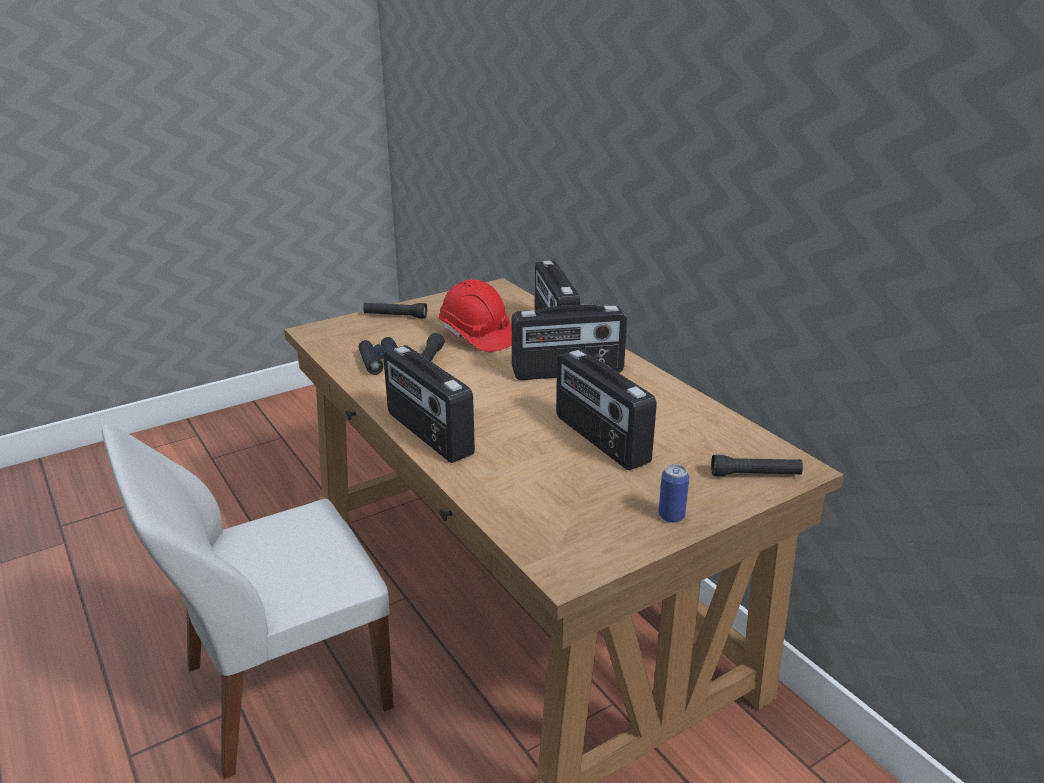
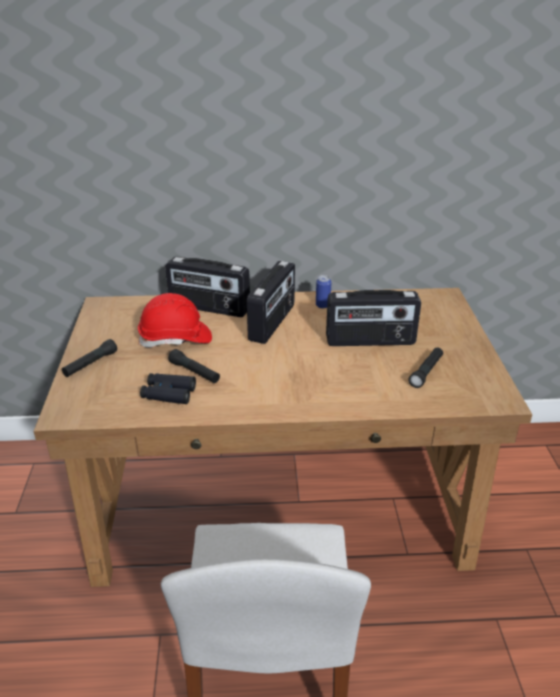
camera: 60 degrees left, 5 degrees up
radio [383,345,475,463] -> none
can [658,464,689,523] -> can moved to [316,275,331,308]
black flashlight [711,455,803,476] -> black flashlight moved to [408,347,443,388]

